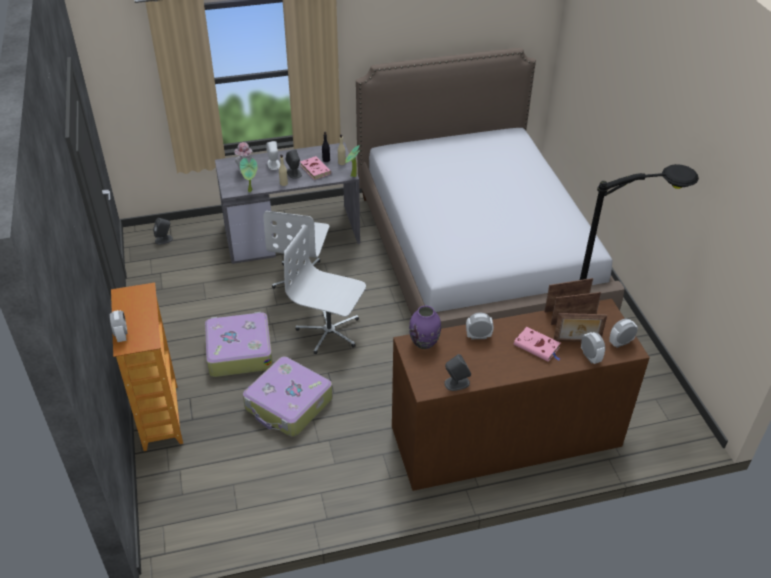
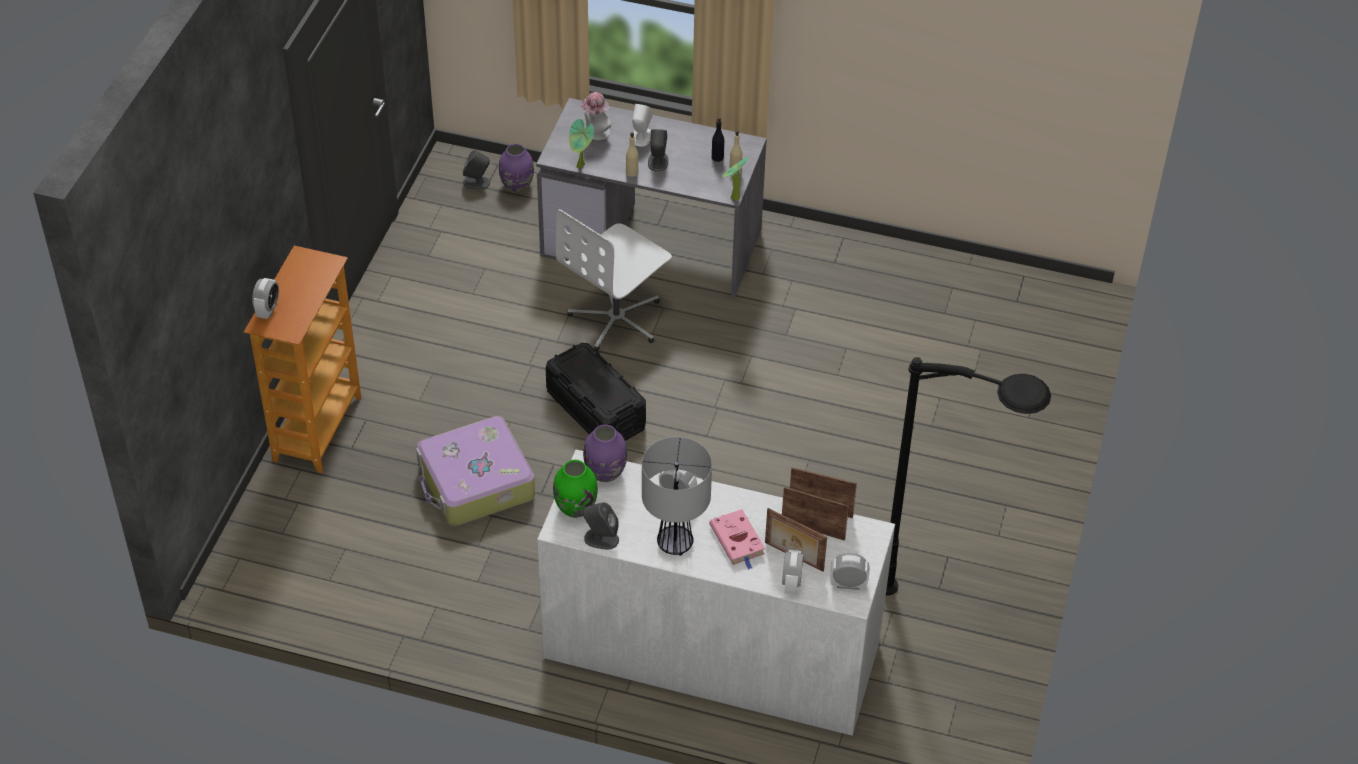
camera: 30 degrees right, 5 degrees up
suitcase [205,312,273,377] -> none
white office chair [284,225,366,354] -> black storage box [546,343,646,441]
pink book [300,156,331,180] -> none
bed [356,48,624,329] -> none
brown dresser [392,299,650,491] -> white dresser [537,450,895,736]
none -> purple vase [499,144,534,193]
none -> green vase [553,460,598,518]
none -> table lamp [642,437,712,555]

